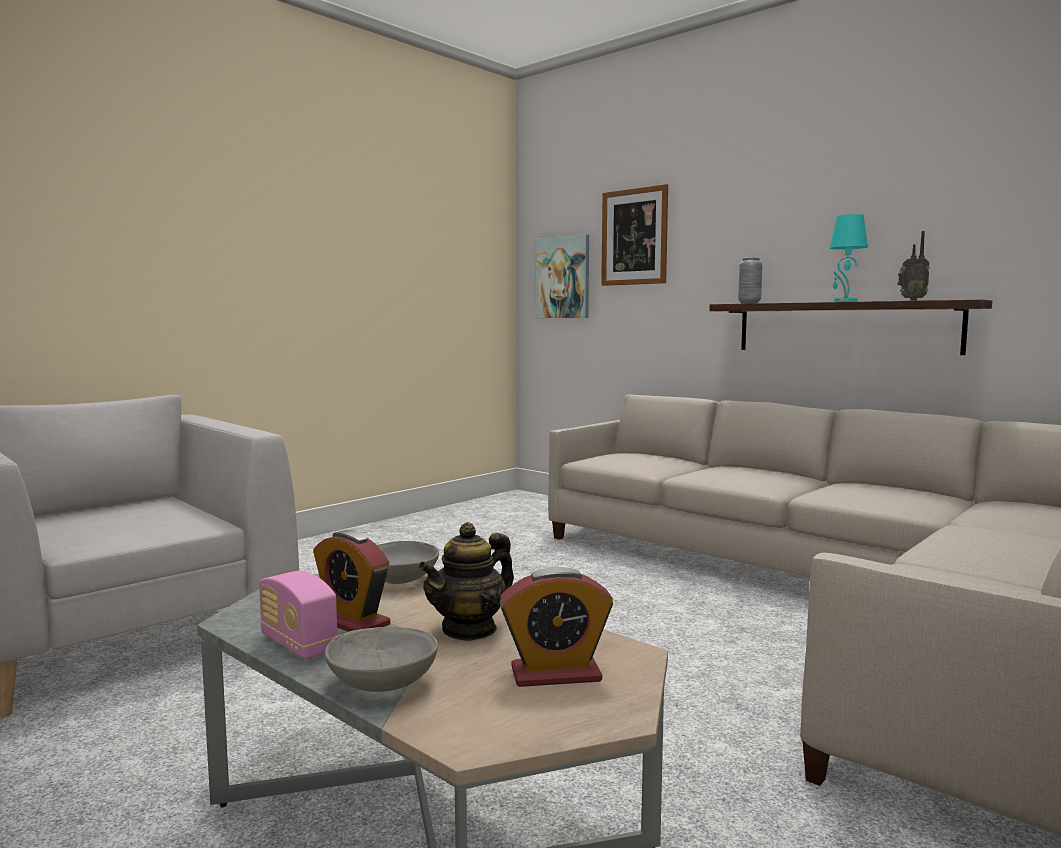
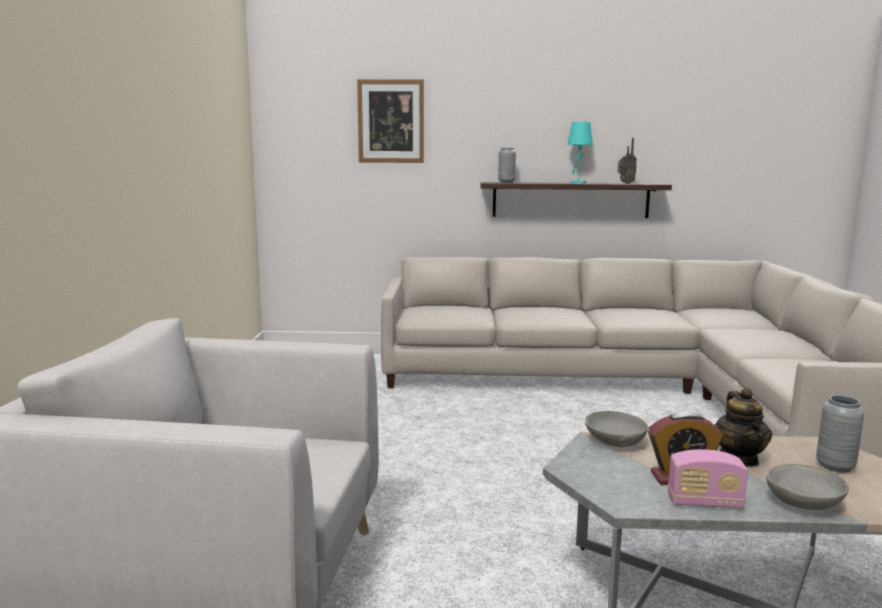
camera: 40 degrees left, 5 degrees up
alarm clock [499,567,613,687] -> grey vase [816,395,864,473]
picture [536,234,589,318] -> none

